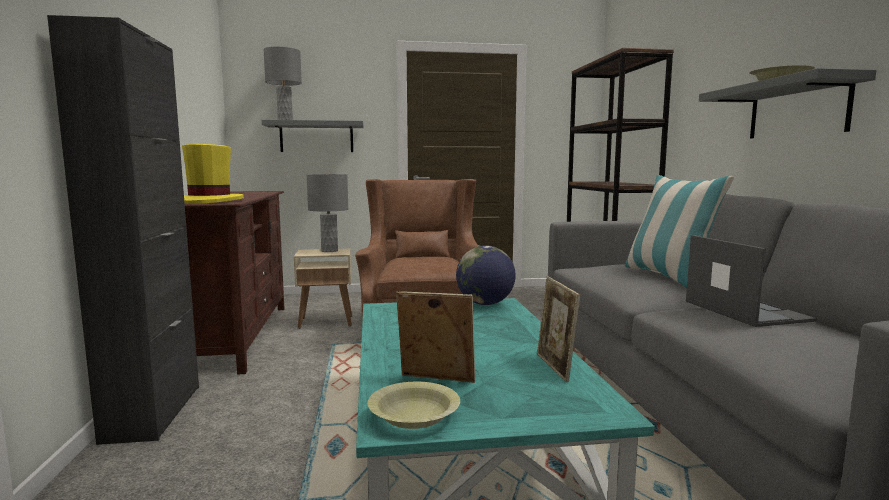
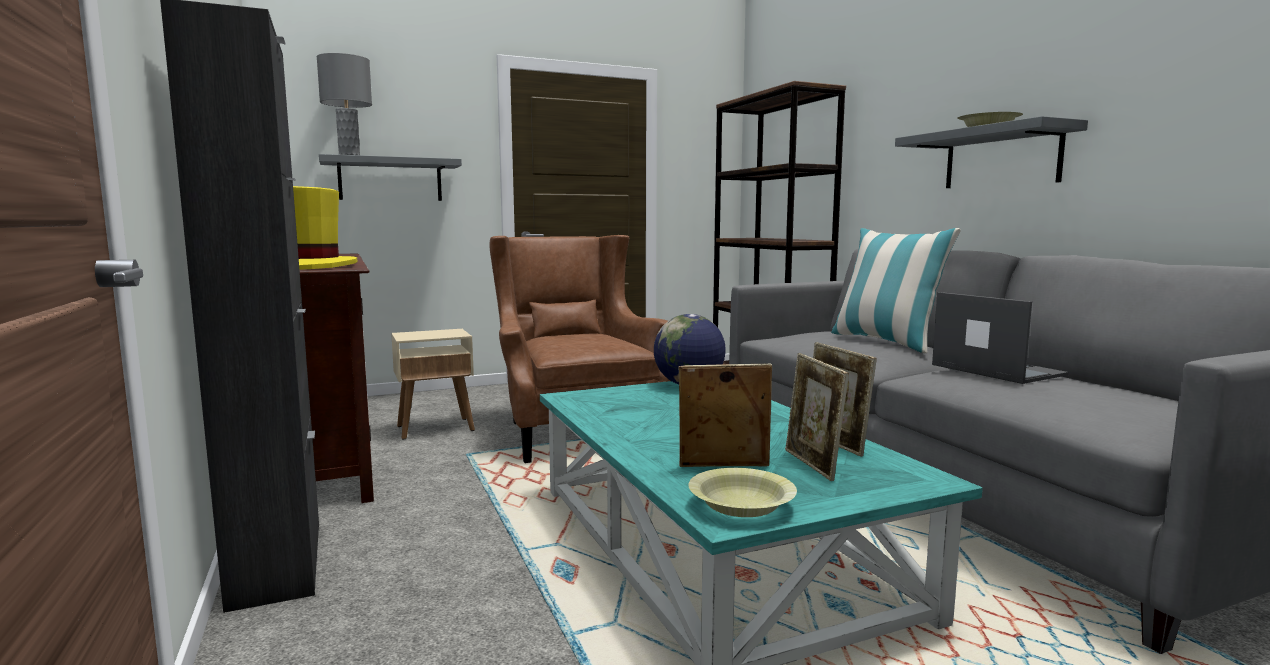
camera: 15 degrees left, 0 degrees up
grey table lamp [306,174,348,252] -> none
none -> picture frame [785,353,849,481]

